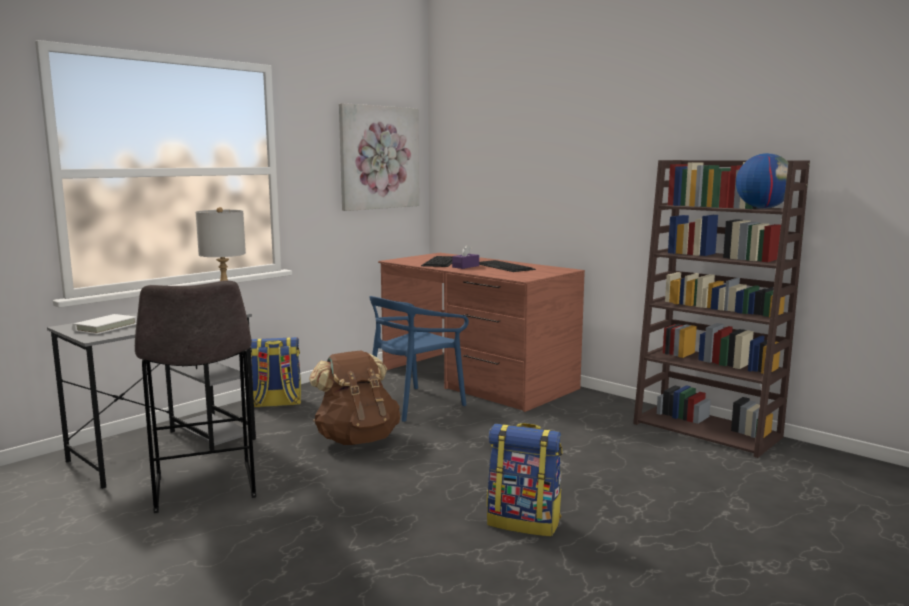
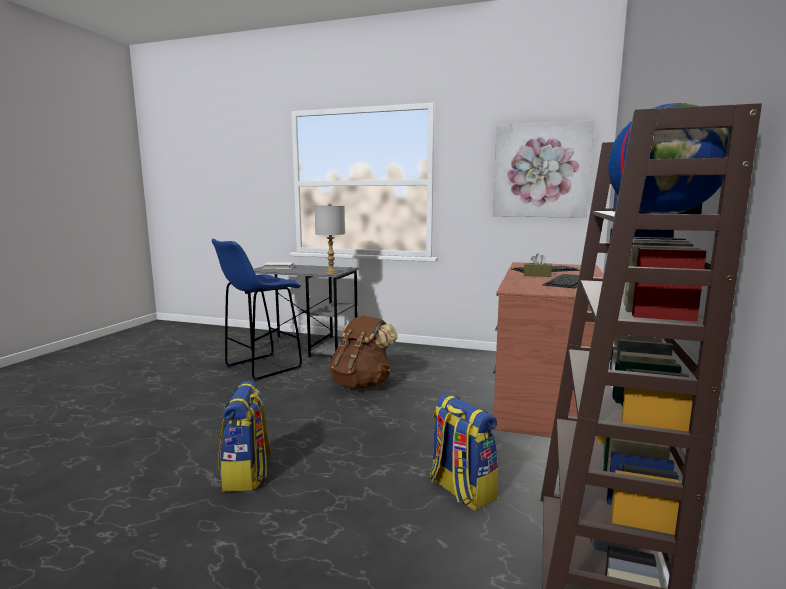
camera: 65 degrees right, 0 degrees up
grey stool [135,281,256,513] -> blue stool [212,239,302,381]
backpack [251,337,301,407] -> backpack moved to [430,393,498,511]
blue chair [369,296,469,422] -> none
purple tissue box [452,245,479,269] -> brown tissue box [524,253,552,277]

